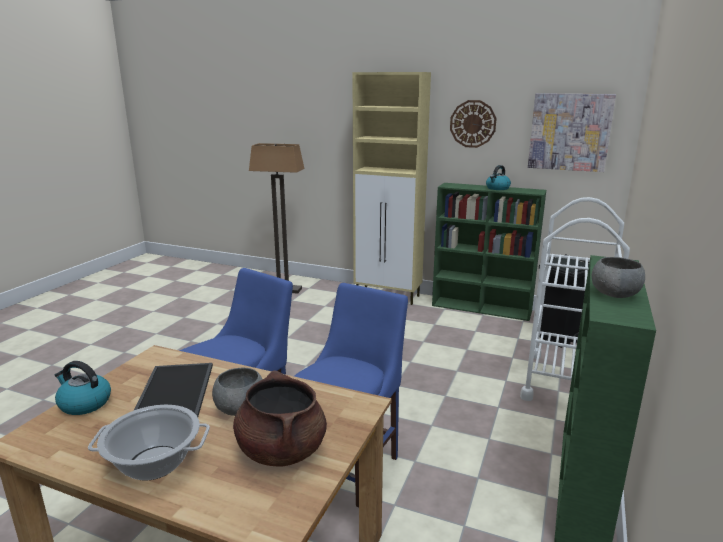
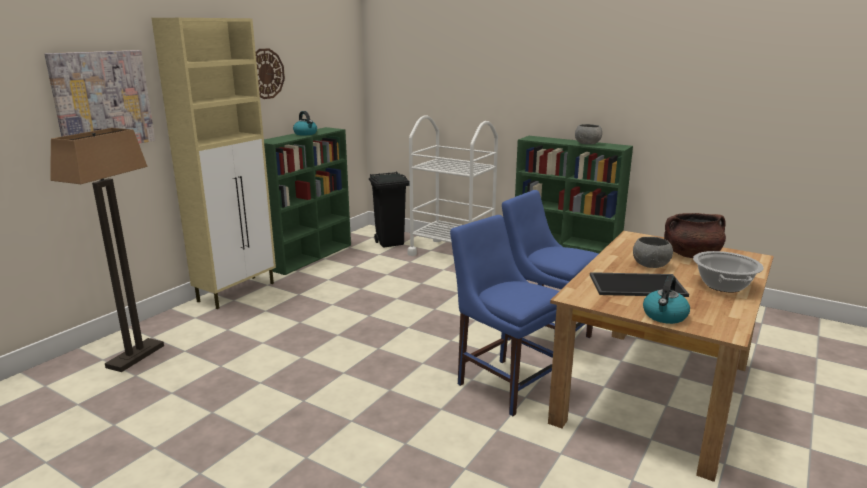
camera: 80 degrees left, 0 degrees up
picture [528,93,616,172] -> picture moved to [44,50,155,144]

